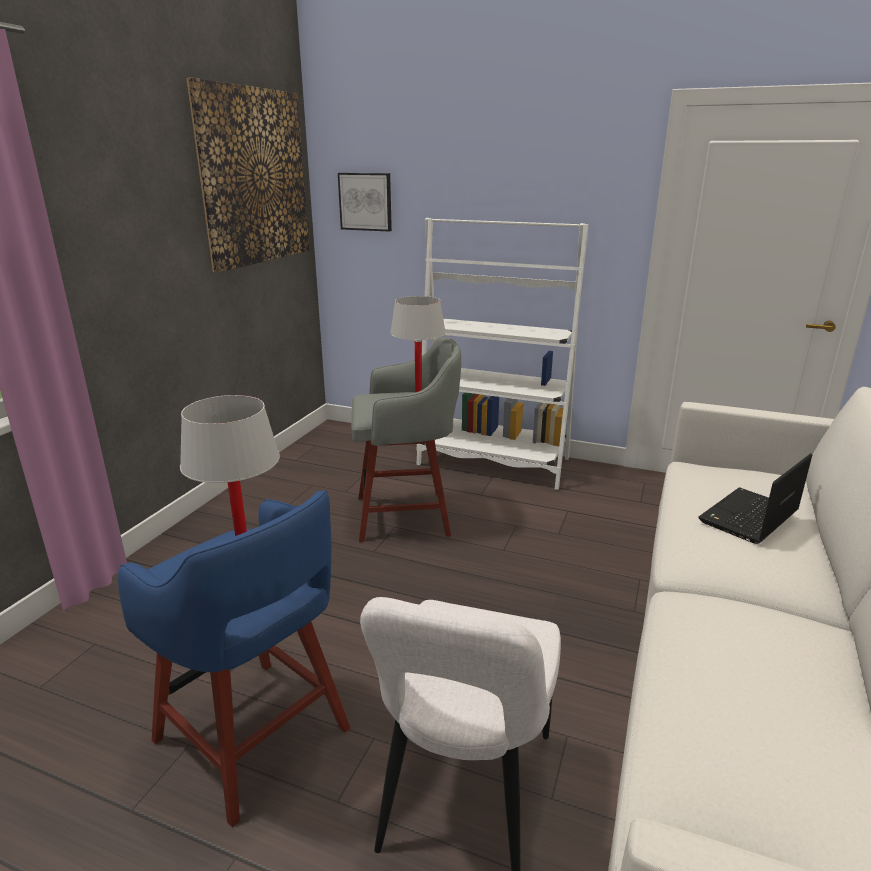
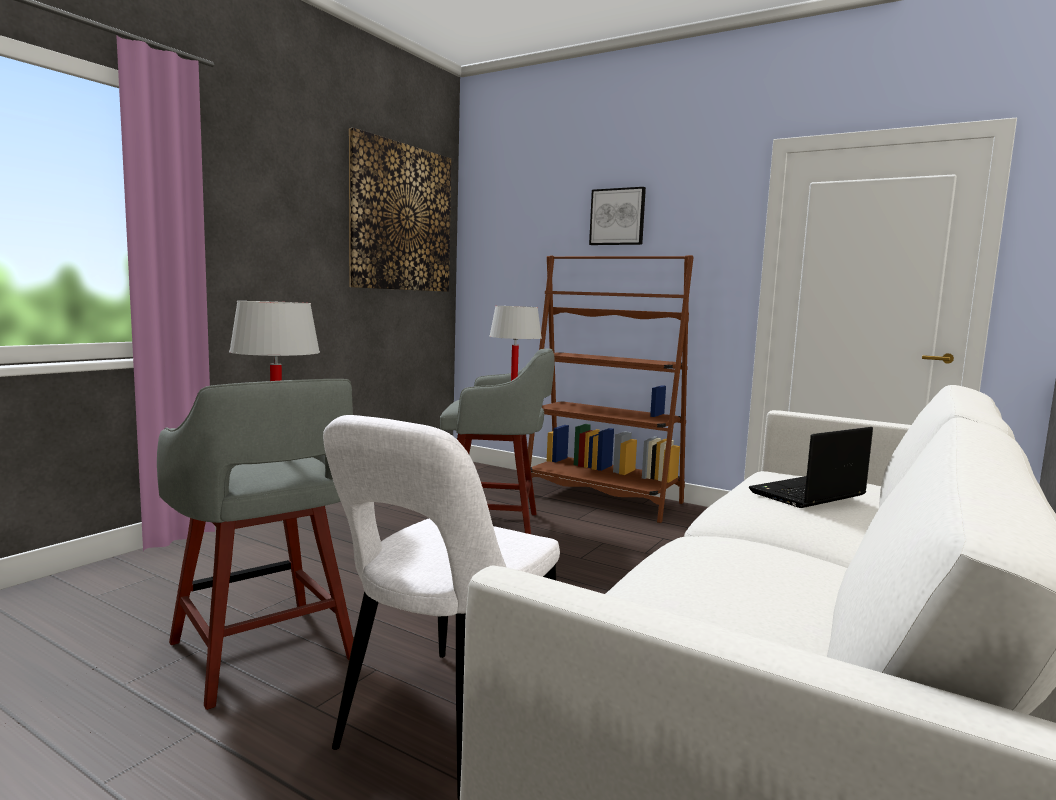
camera: 10 degrees right, 15 degrees down
blue stool [118,490,350,827] -> grey stool [157,379,354,710]
picture [338,173,392,232] -> picture moved to [589,187,646,245]
white bookcase [416,218,589,490] -> brown bookcase [528,255,694,523]

